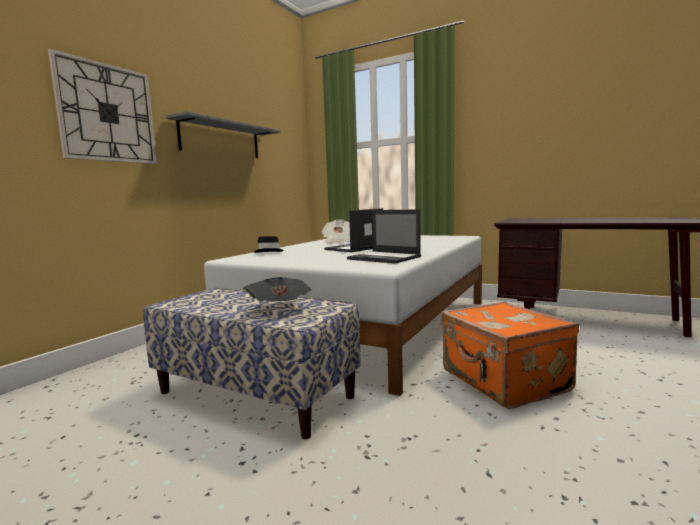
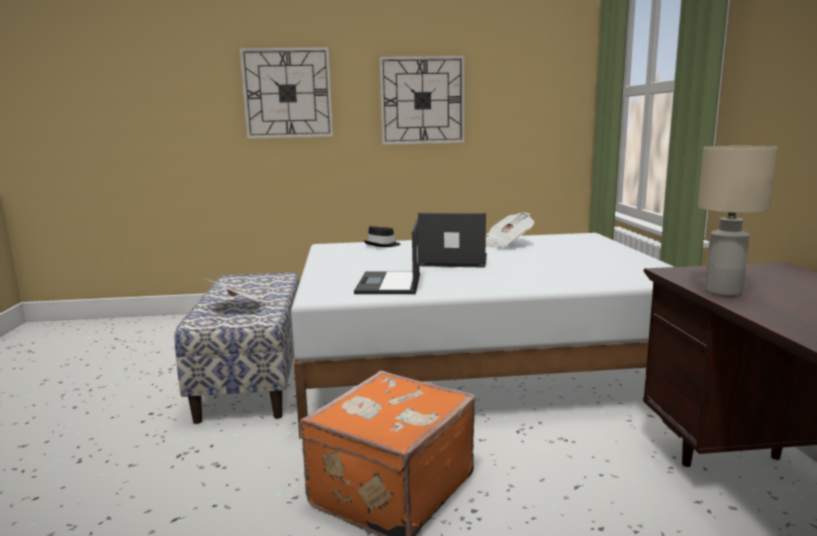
camera: 55 degrees right, 5 degrees up
grey shelf [165,111,281,158] -> wall clock [379,56,465,145]
none -> beige table lamp [698,146,778,296]

